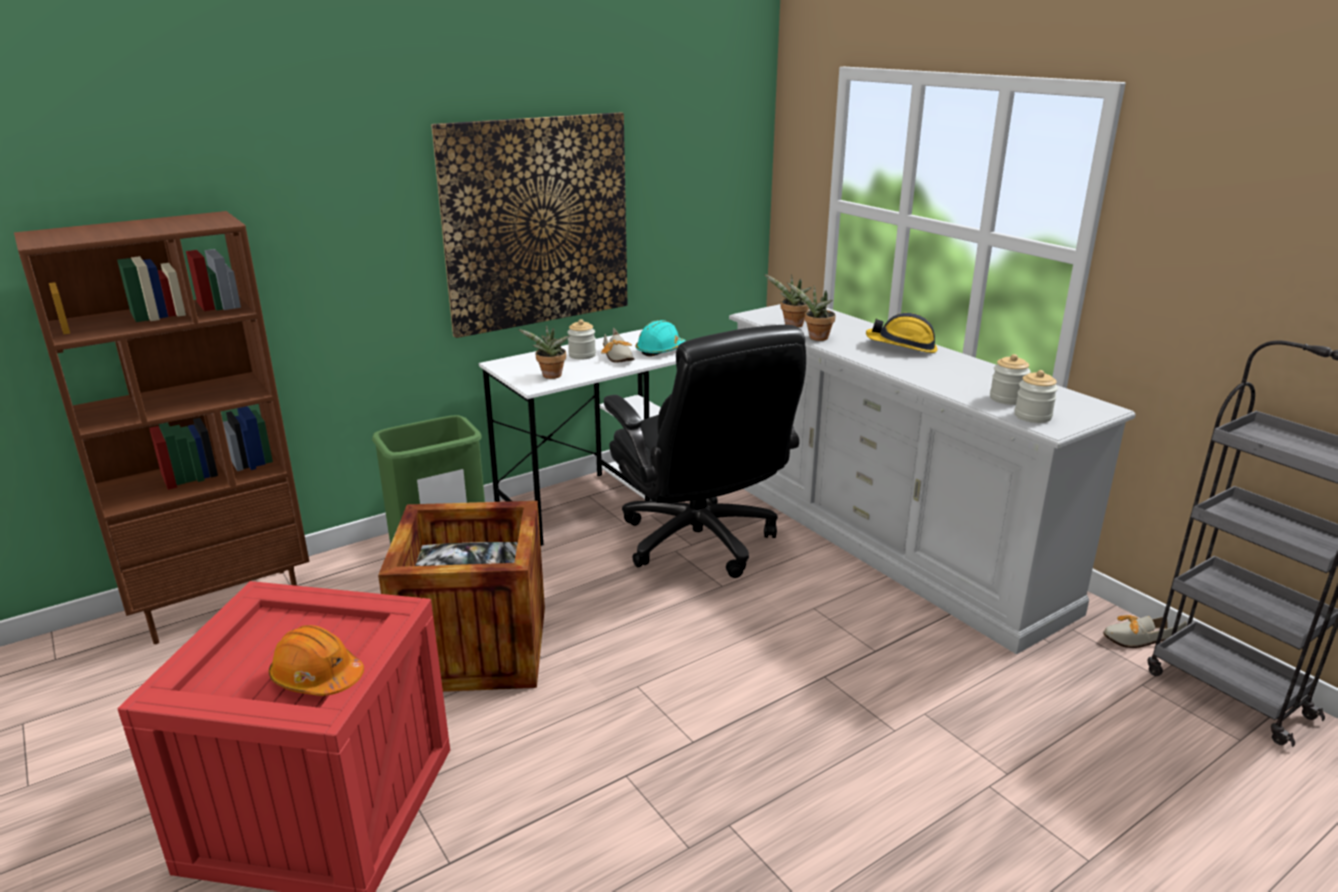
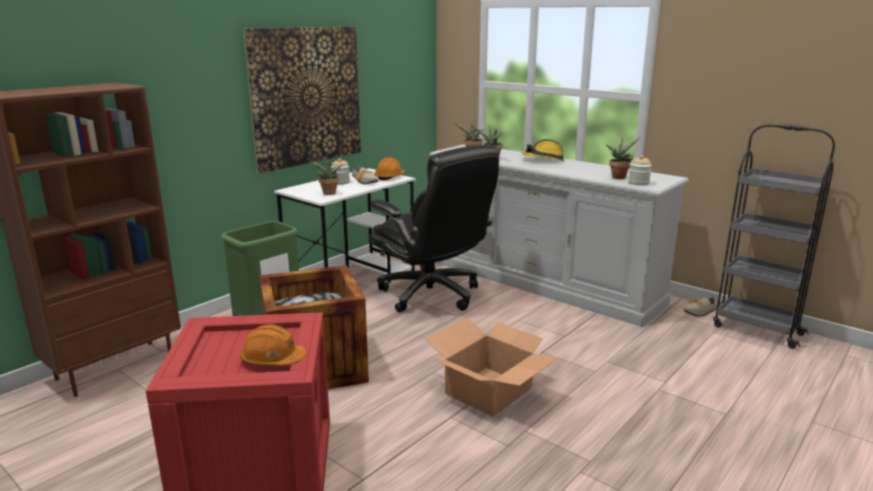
camera: 15 degrees left, 5 degrees down
turquoise hard hat [635,320,685,357] -> orange hard hat [374,157,405,180]
jar [990,354,1031,405] -> potted plant [606,137,640,179]
none -> cardboard box [425,317,559,417]

